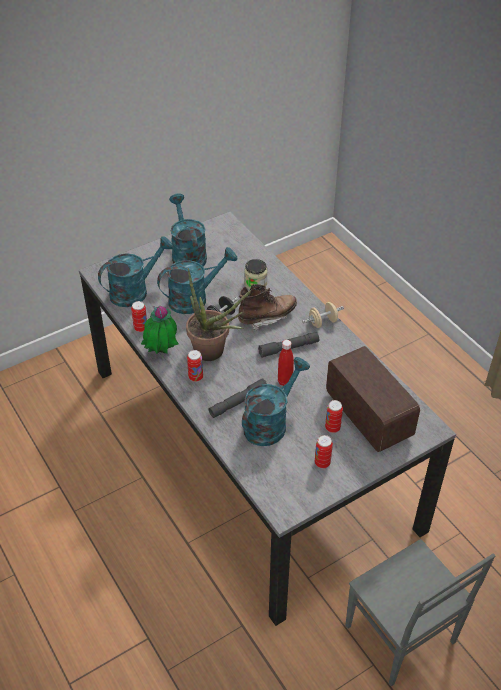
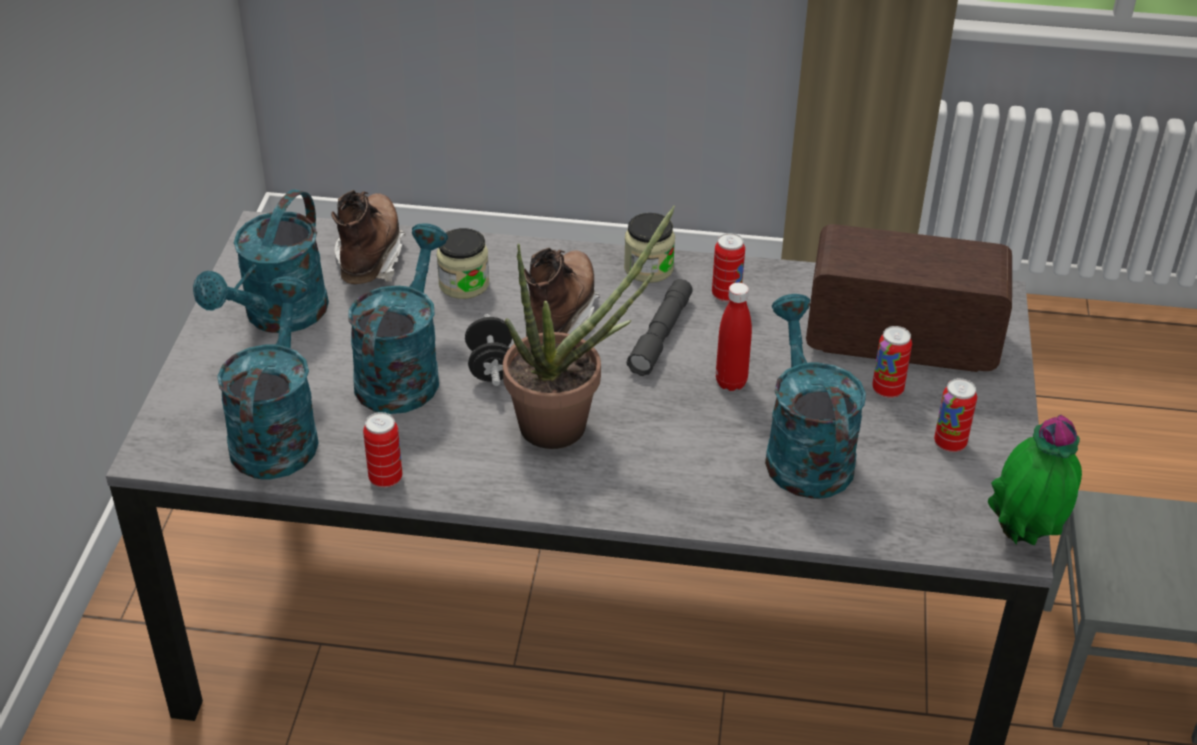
camera: 50 degrees left, 5 degrees down
potted plant [141,306,179,354] -> potted plant moved to [988,415,1082,545]
turquoise watering can [169,194,207,266] -> turquoise watering can turned 90 degrees counterclockwise [193,189,329,333]
can [187,350,203,382] -> can moved to [712,233,745,302]
grey flashlight [209,378,267,418] -> none
beige dumbbell [302,302,344,328] -> jar [624,213,675,283]
none -> brown boot [331,190,405,284]

